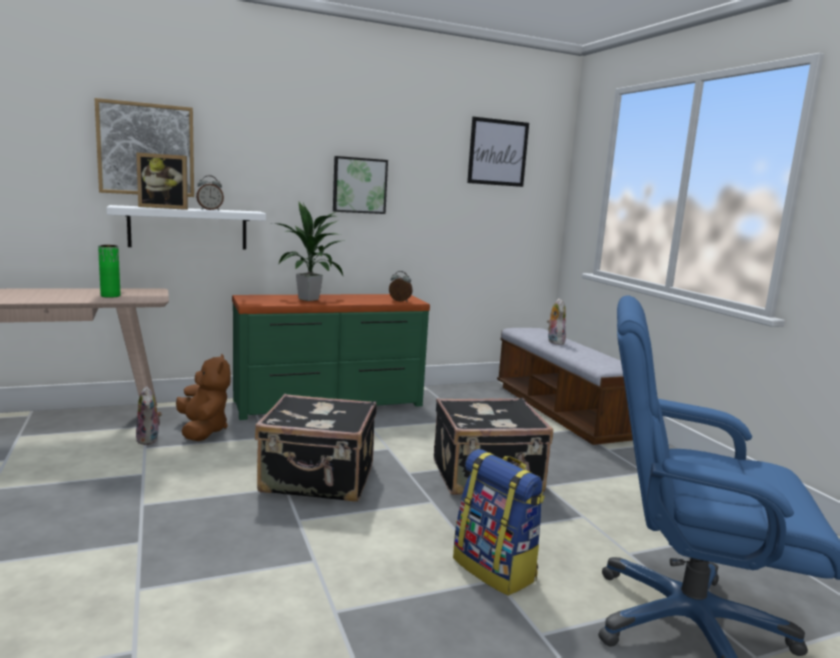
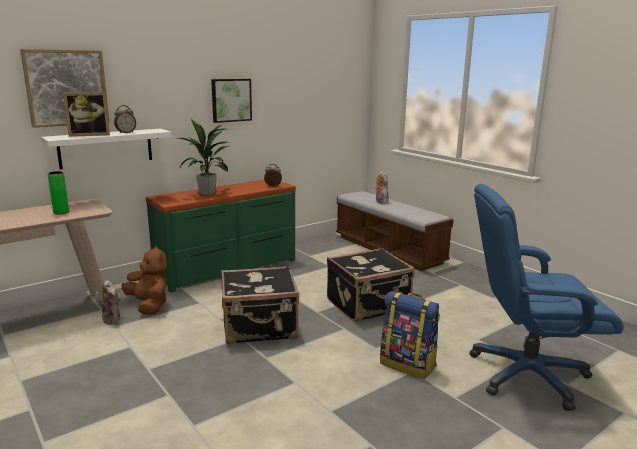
camera: 15 degrees left, 5 degrees up
picture [467,117,529,187] -> none

